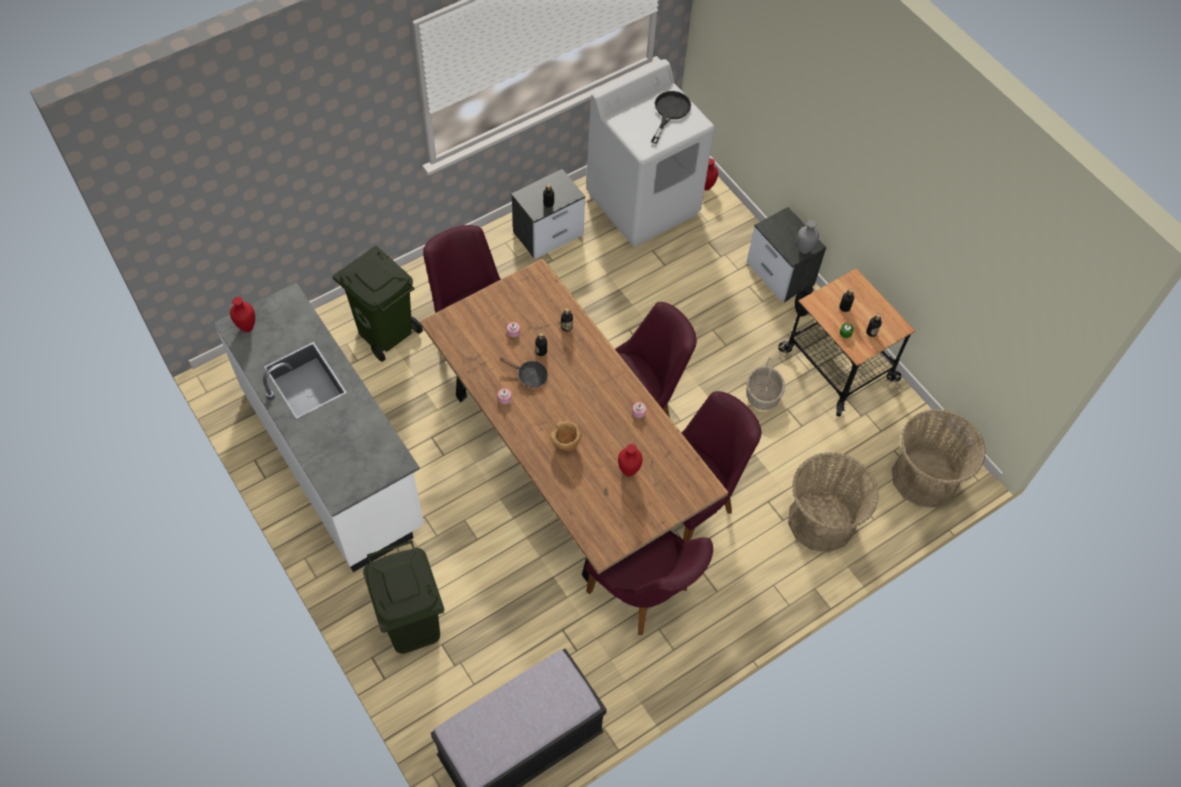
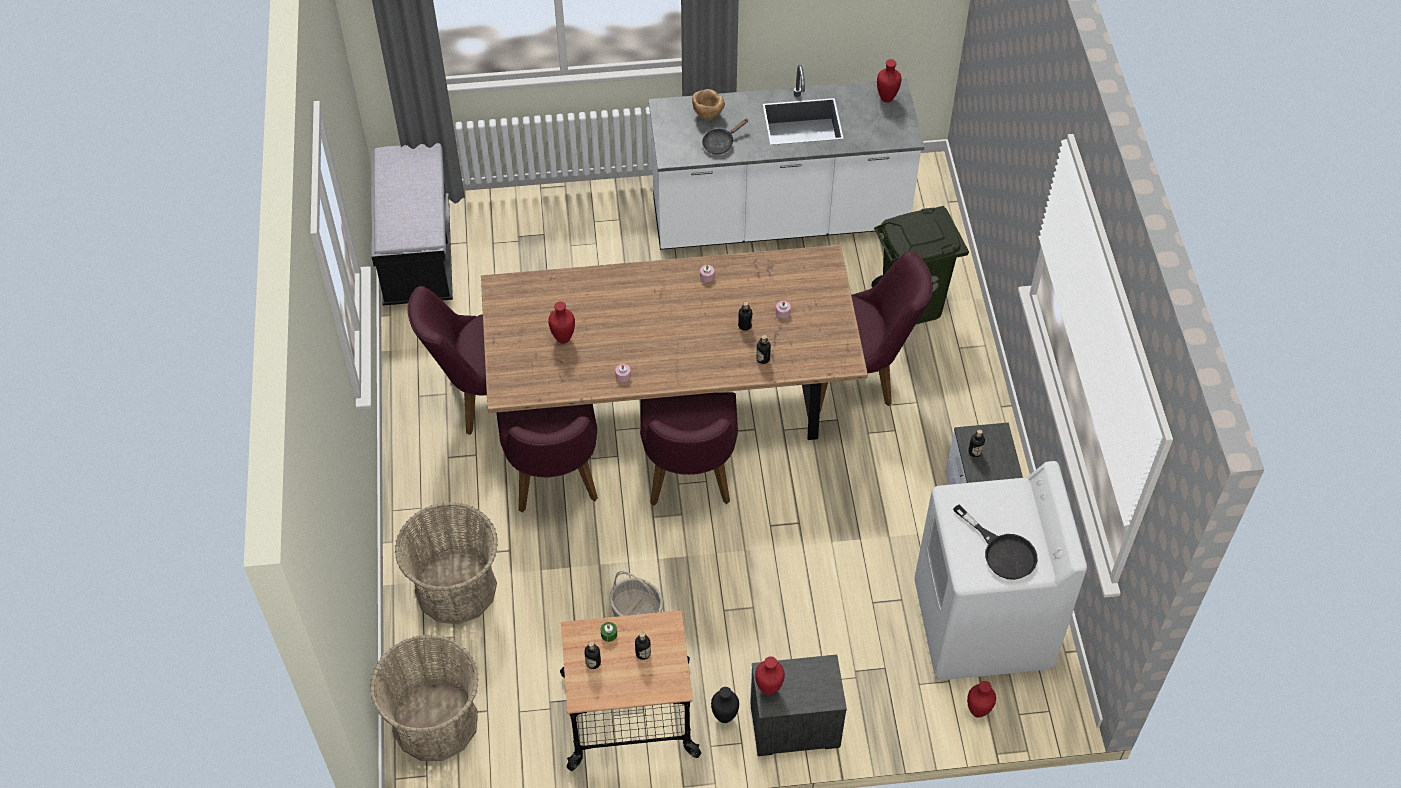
camera: 120 degrees right, 5 degrees down
green trash can [363,540,444,654] -> none
black frying pan [499,357,548,388] -> black frying pan moved to [702,119,748,155]
brown bowl [550,421,582,451] -> brown bowl moved to [692,89,725,120]
grey vase [797,220,819,254] -> red vase [755,656,785,695]

